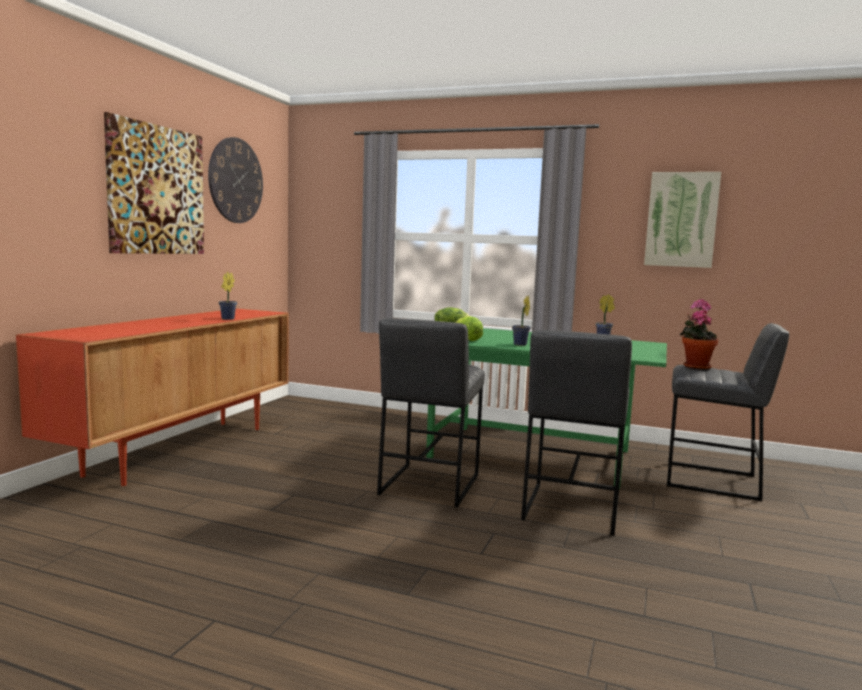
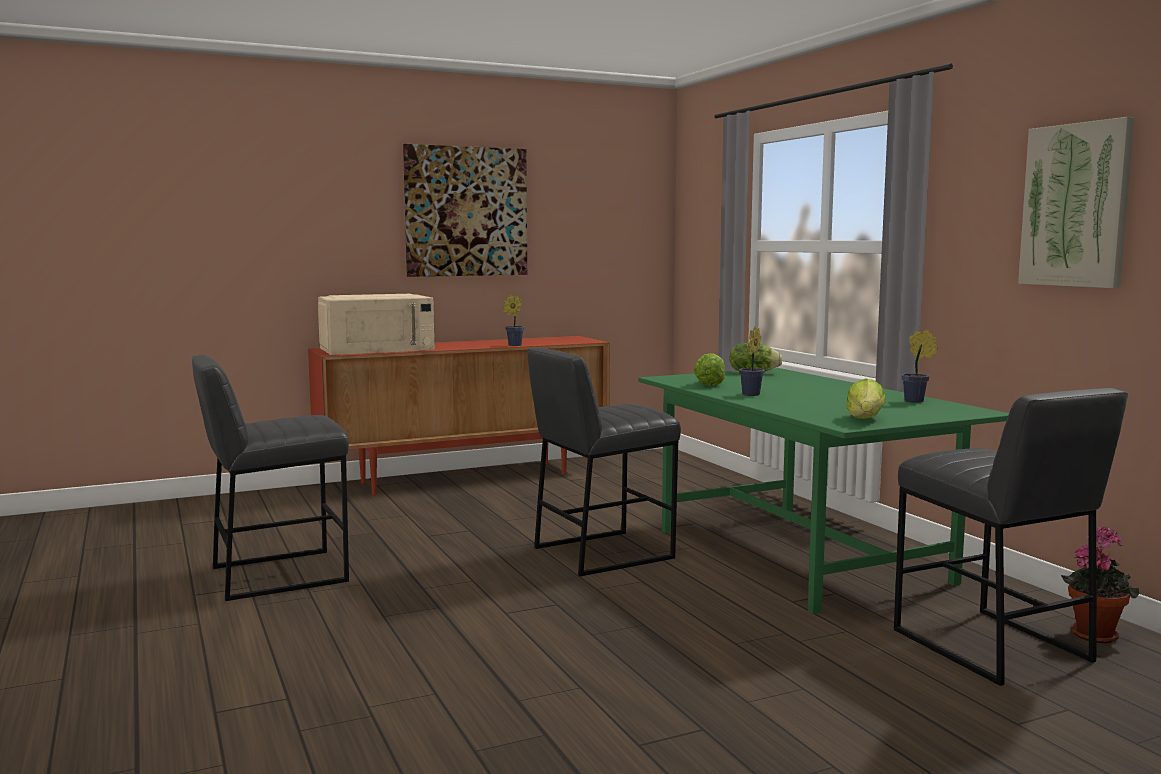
camera: 45 degrees right, 0 degrees up
wall clock [208,137,263,223] -> none
grey stool [521,330,632,536] -> grey stool moved to [192,354,349,601]
potted plant [680,299,718,370] -> potted plant moved to [1061,526,1139,643]
none -> beige microwave [318,294,434,355]
none -> lettuce [846,378,886,419]

